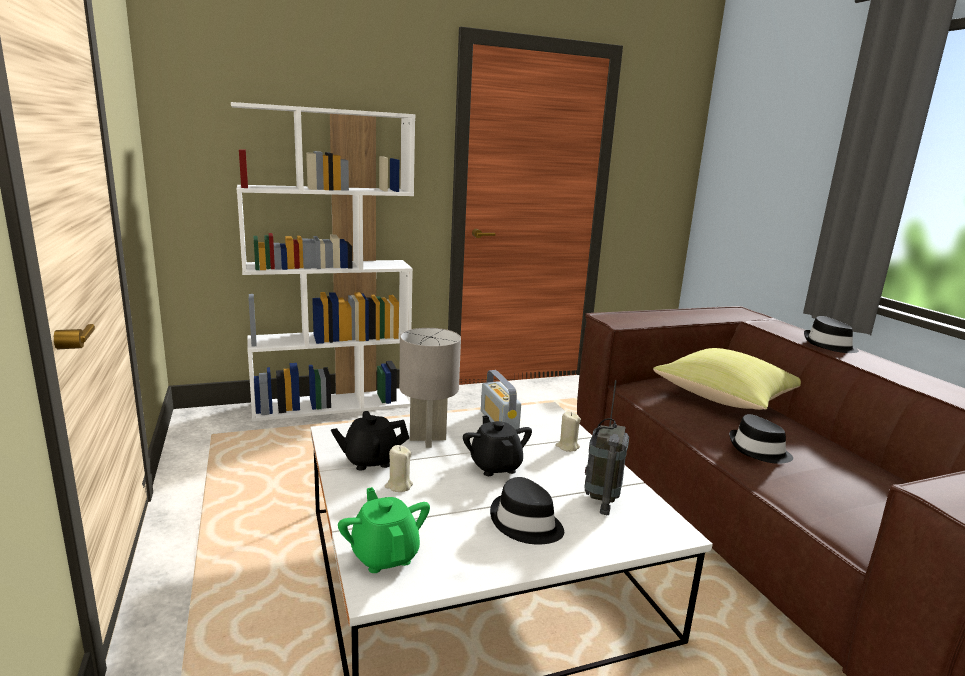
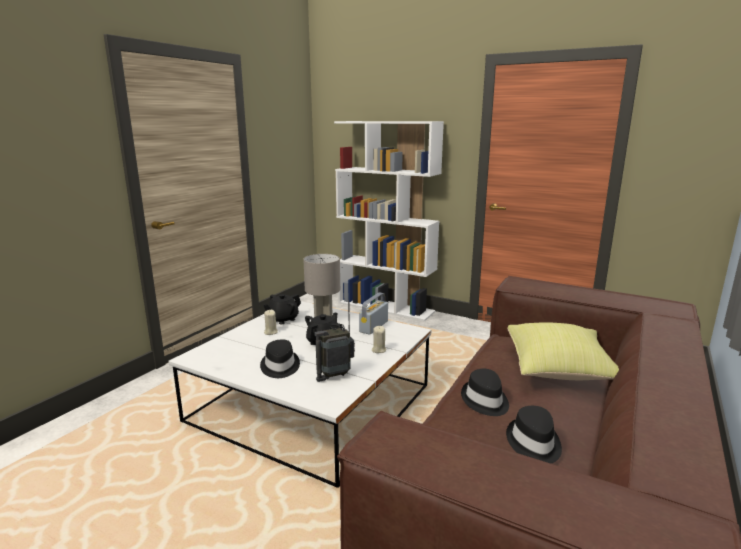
camera: 50 degrees right, 0 degrees up
black teapot [331,411,409,471] -> black teapot turned 75 degrees counterclockwise [263,294,301,324]
green teapot [338,487,430,573] -> none
black hat [804,316,859,353] -> black hat moved to [506,406,562,464]

